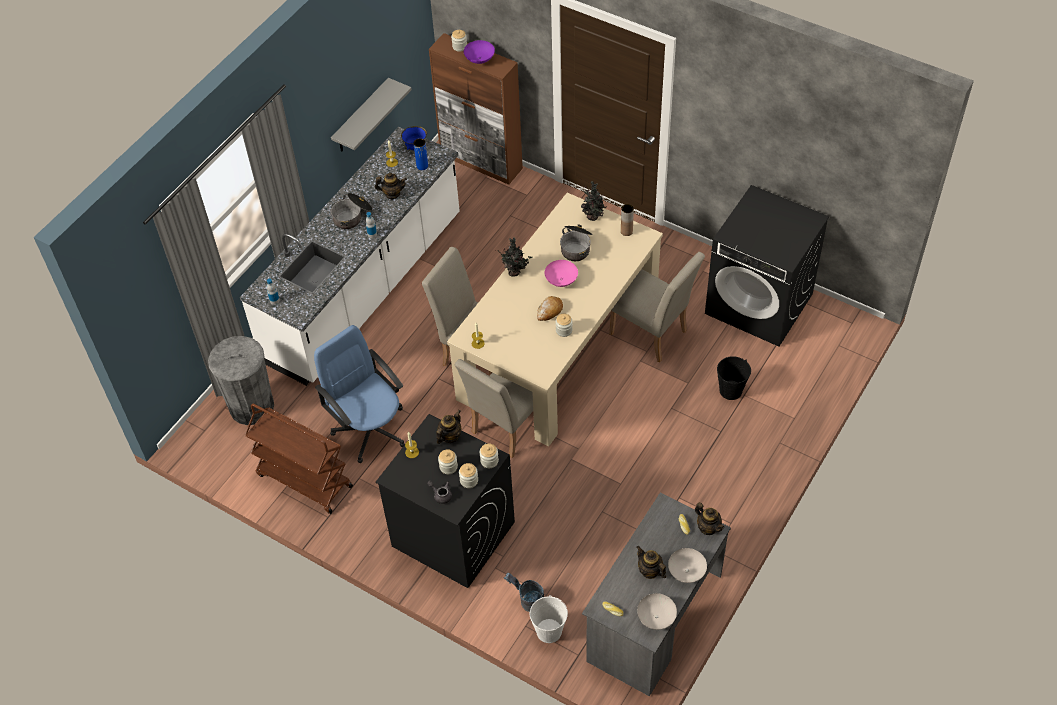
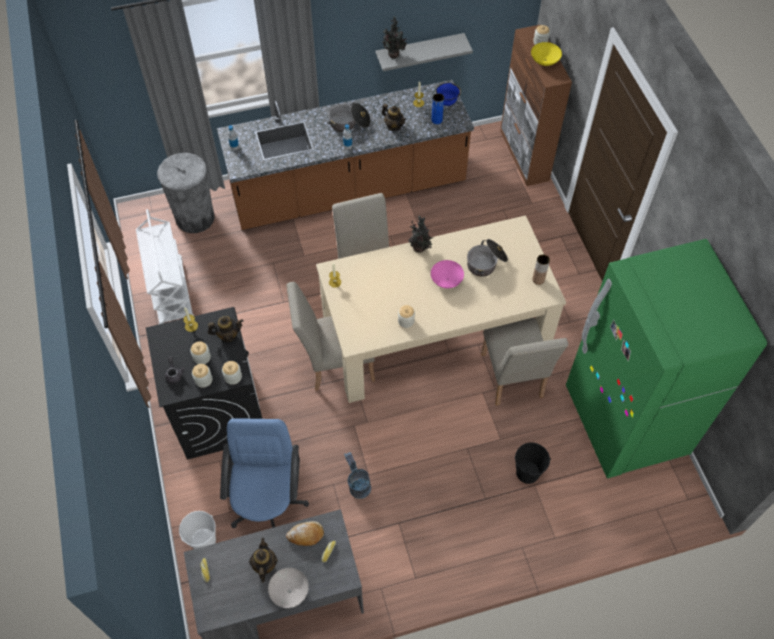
camera: 40 degrees right, 5 degrees up
white counter [240,127,460,386] -> brown counter [217,80,474,230]
brown cart [245,404,353,514] -> white cart [136,209,194,324]
blue office chair [314,325,405,463] -> blue office chair moved to [220,418,309,528]
purple bowl [464,40,495,64] -> yellow bowl [531,42,562,66]
grey bucket [504,573,544,612] -> grey bucket moved to [344,452,371,499]
bread [537,296,563,321] -> bread moved to [286,521,324,546]
potted plant [581,181,606,221] -> potted plant moved to [382,16,408,58]
white bowl [637,593,677,630] -> none
teapot [695,502,724,535] -> none
black washing machine [705,185,829,347] -> green fridge [566,239,767,478]

